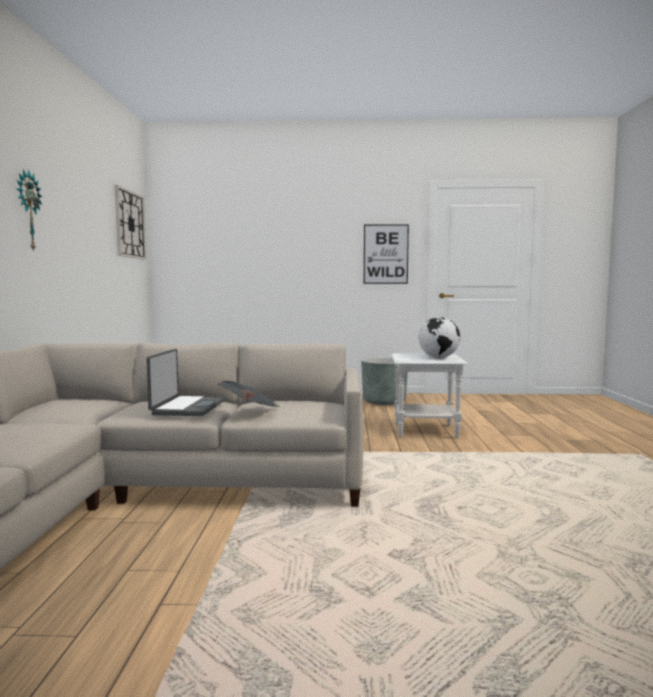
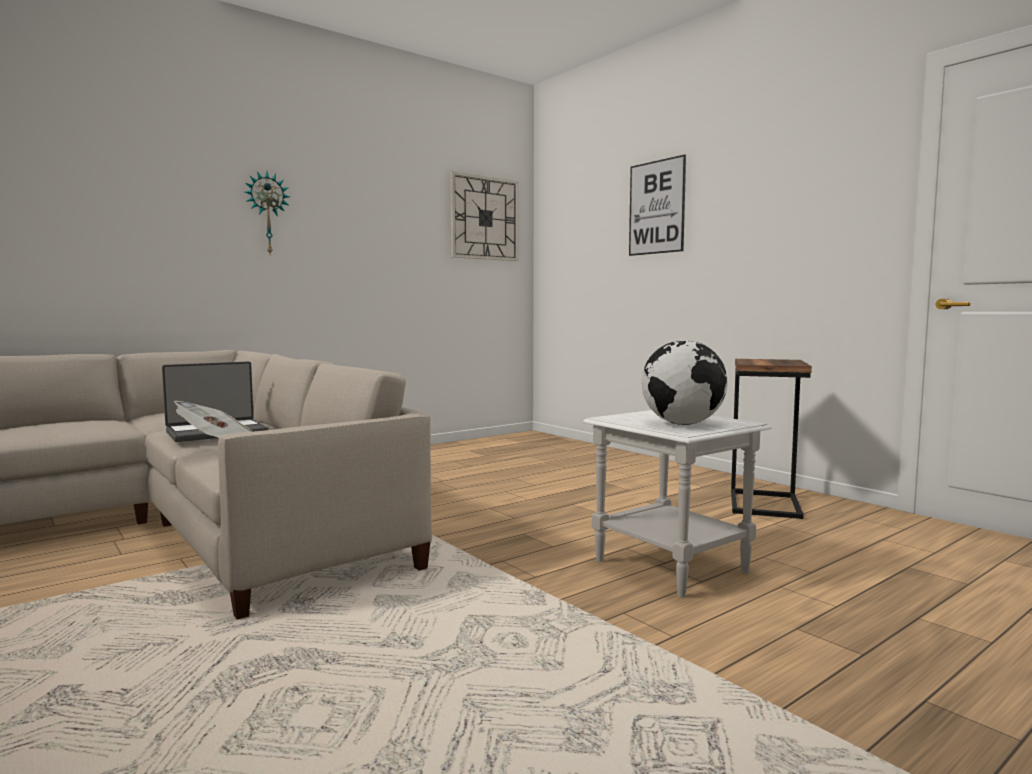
camera: 50 degrees right, 0 degrees up
grey planter [361,357,408,405] -> side table [731,359,812,519]
picture [364,224,409,284] -> picture moved to [629,154,686,256]

